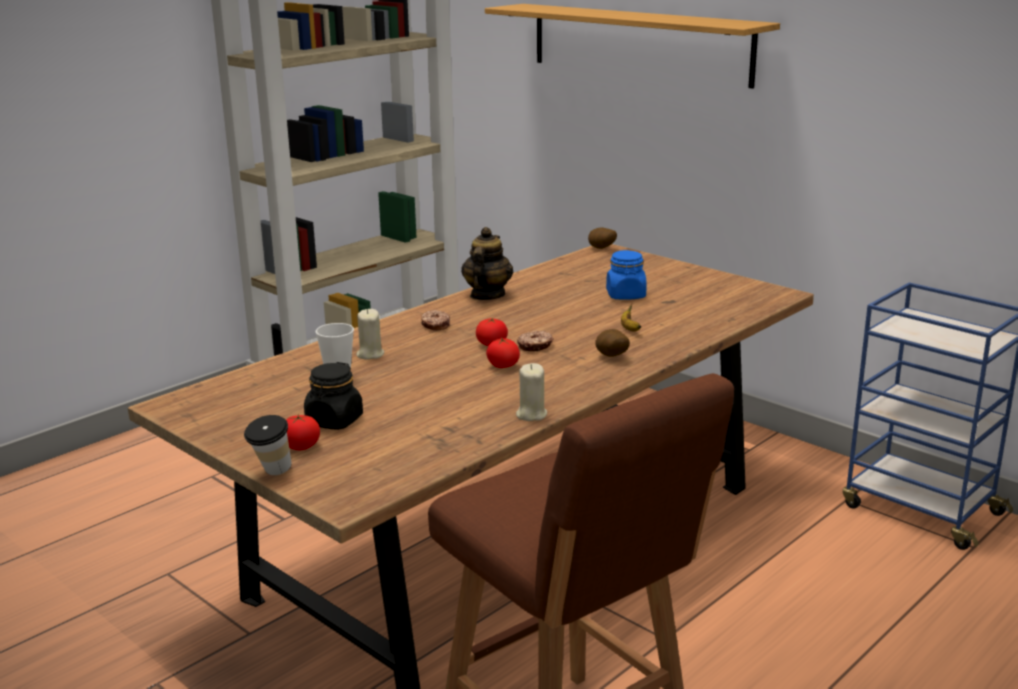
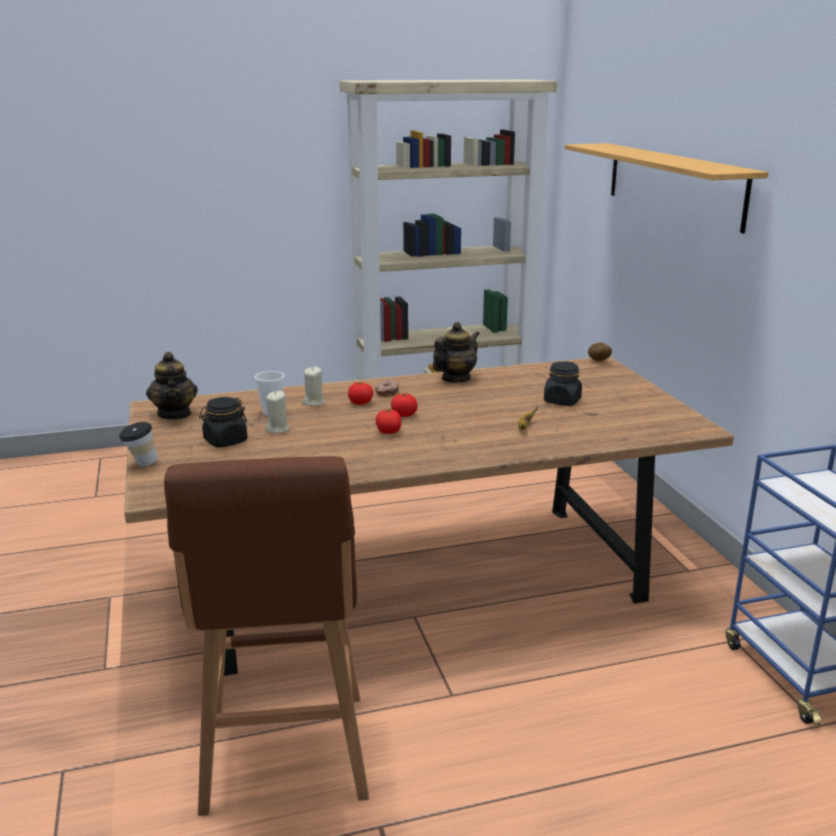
camera: 30 degrees right, 0 degrees up
tomato [286,414,320,450] -> tomato moved to [348,382,373,405]
beige candle [516,363,547,421] -> beige candle moved to [265,391,290,434]
donut [517,331,554,351] -> none
potato [595,329,630,357] -> none
blue jar [606,250,647,300] -> black jar [544,361,582,406]
none -> teapot [146,352,198,420]

